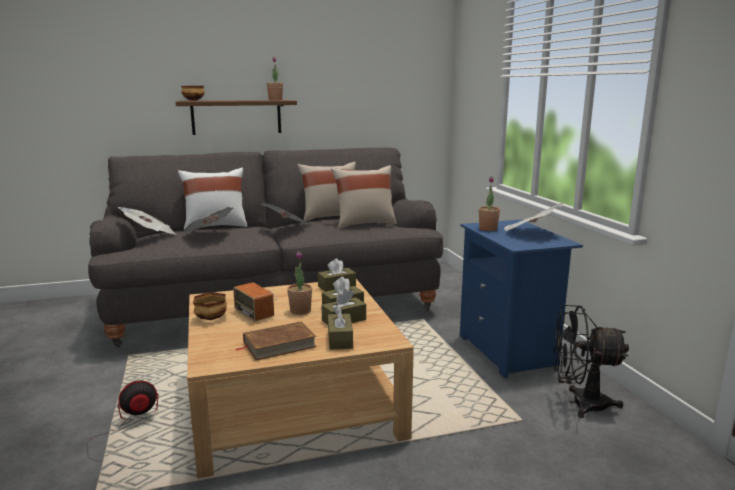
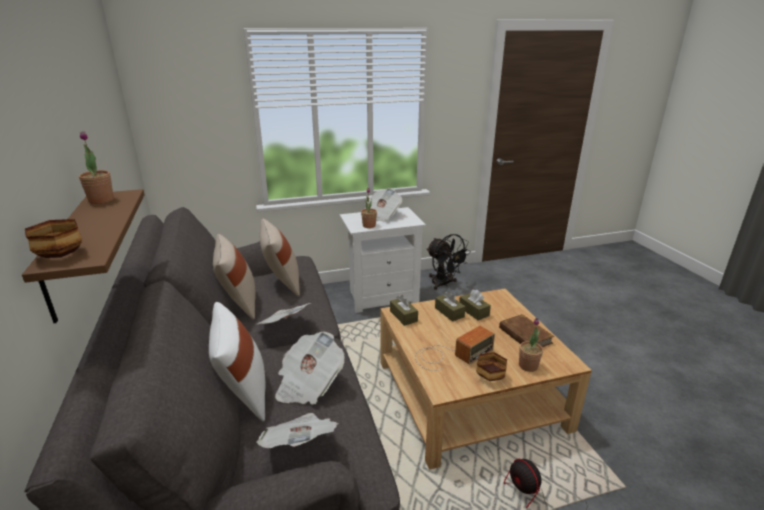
camera: 90 degrees left, 10 degrees up
potted plant [287,251,312,315] -> potted plant moved to [519,318,543,372]
brown tissue box [328,305,353,350] -> none
blue nightstand [460,219,583,378] -> white nightstand [340,207,426,313]
black fan [553,305,629,418] -> black fan turned 45 degrees counterclockwise [427,234,471,290]

